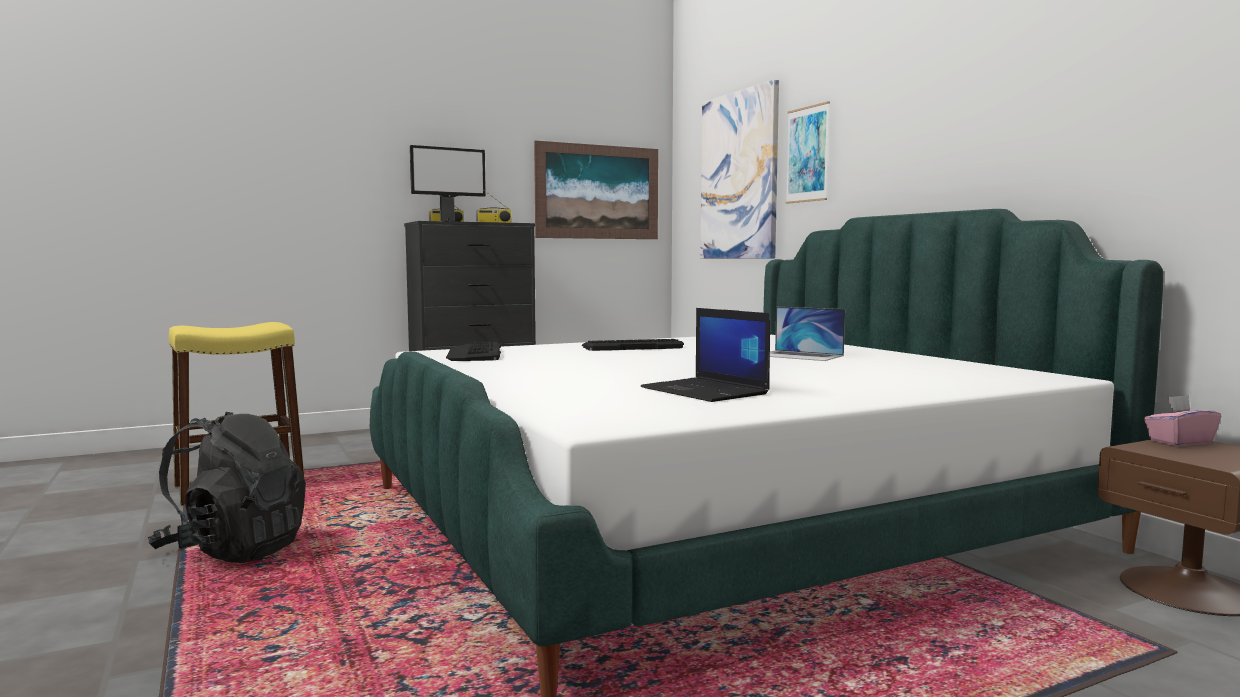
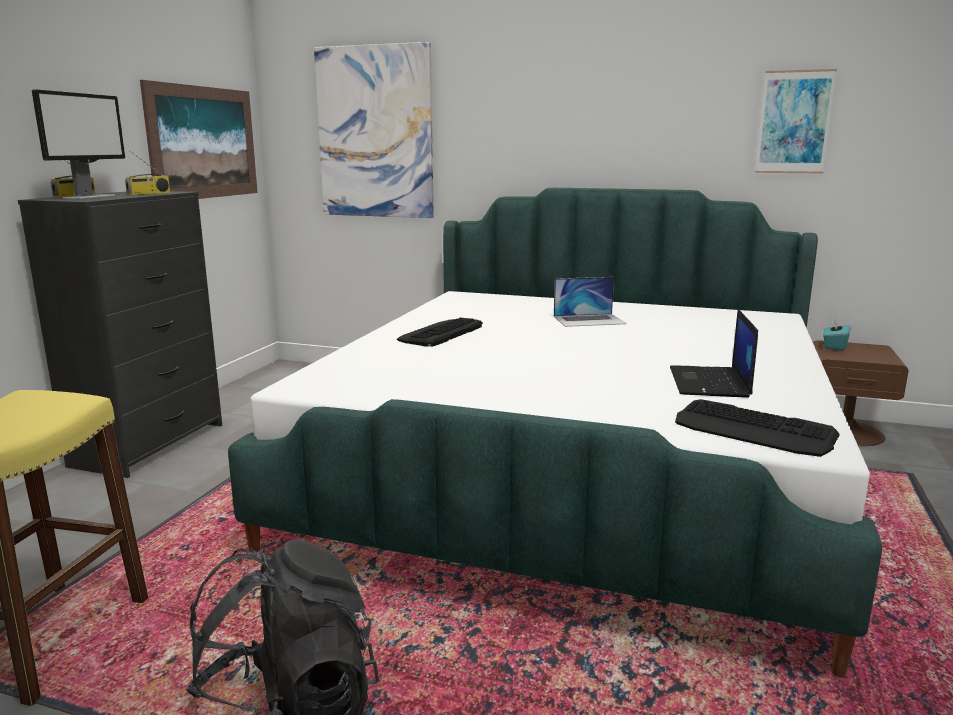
camera: 45 degrees left, 10 degrees up
keyboard [446,341,501,361] -> keyboard moved to [675,399,840,457]
laptop [641,308,770,402] -> laptop turned 90 degrees clockwise [670,309,758,398]
picture [785,101,830,204] -> picture moved to [755,69,837,174]
pink tissue box [1144,395,1221,446] -> turquoise tissue box [823,317,851,351]

